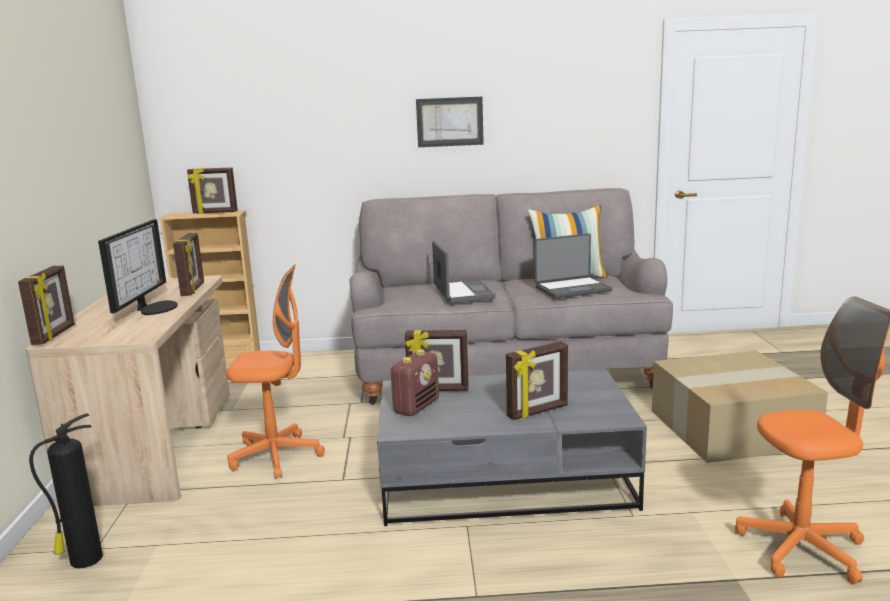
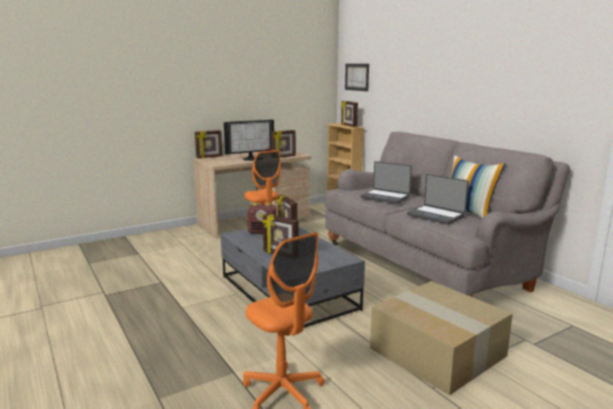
camera: 60 degrees right, 0 degrees up
fire extinguisher [29,413,103,568] -> none
picture [416,97,484,147] -> picture moved to [345,64,369,91]
laptop [432,241,496,303] -> laptop turned 75 degrees clockwise [360,161,412,204]

